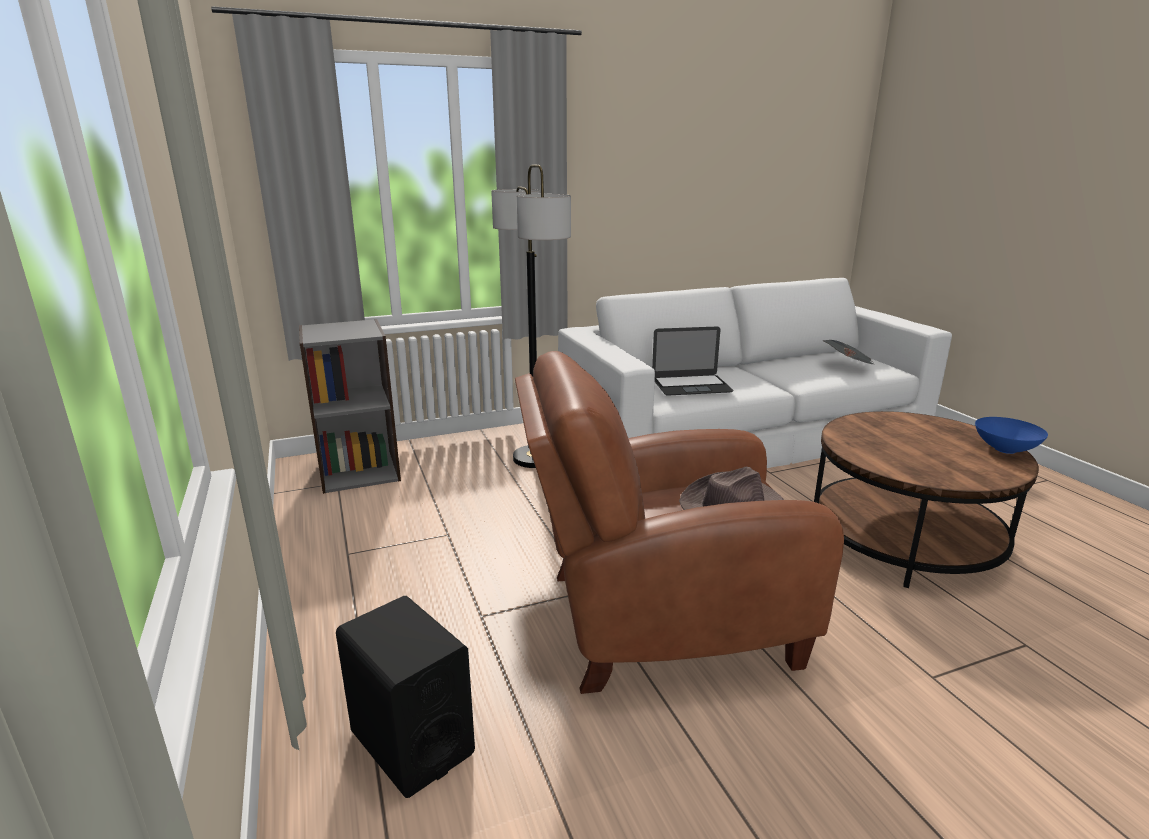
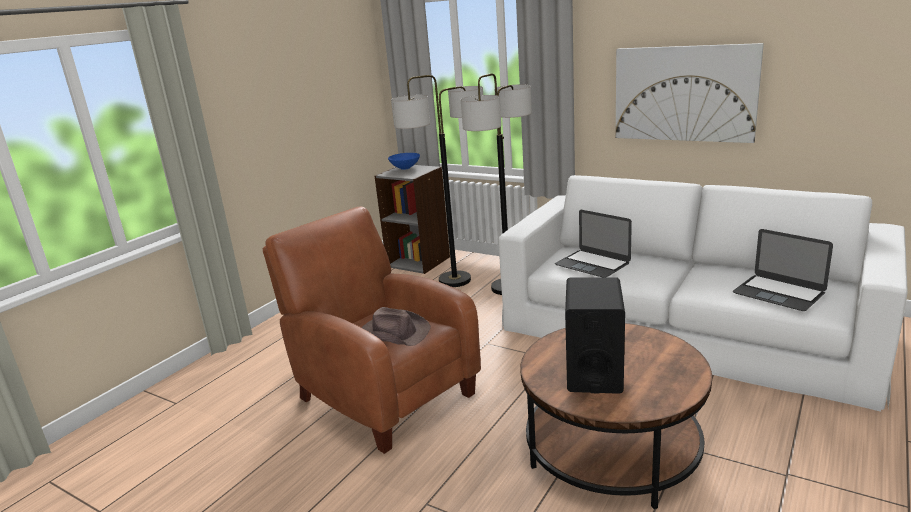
camera: 55 degrees right, 0 degrees up
black speaker [336,596,475,798] -> black speaker moved to [565,277,625,394]
newspaper [822,340,873,364] -> laptop [733,229,833,311]
blue bowl [975,417,1048,454] -> blue bowl moved to [388,153,420,170]
none -> floor lamp [391,75,483,287]
none -> picture [616,43,764,143]

